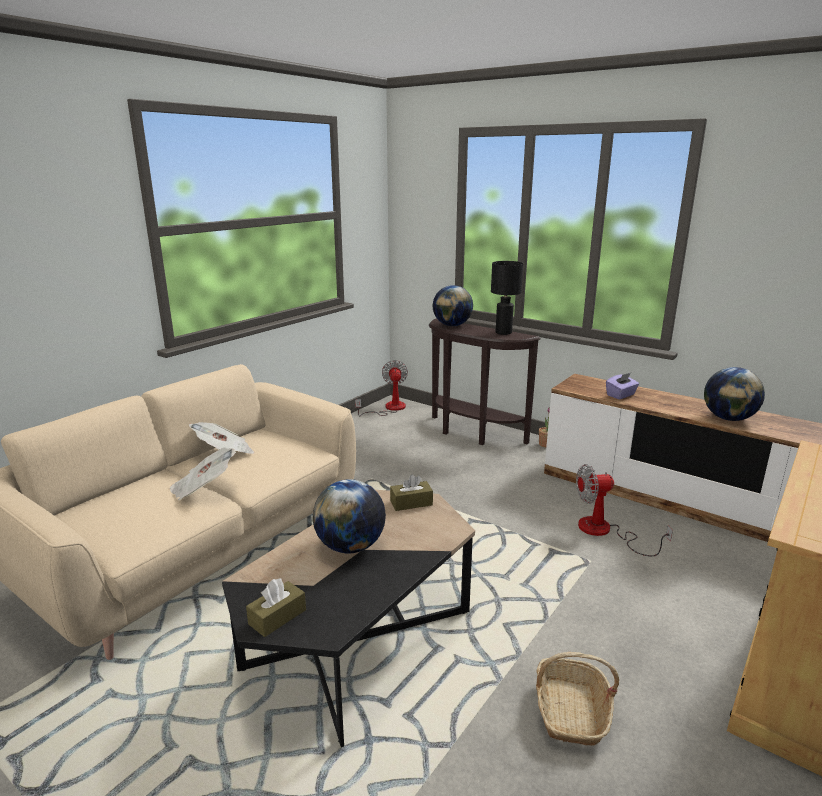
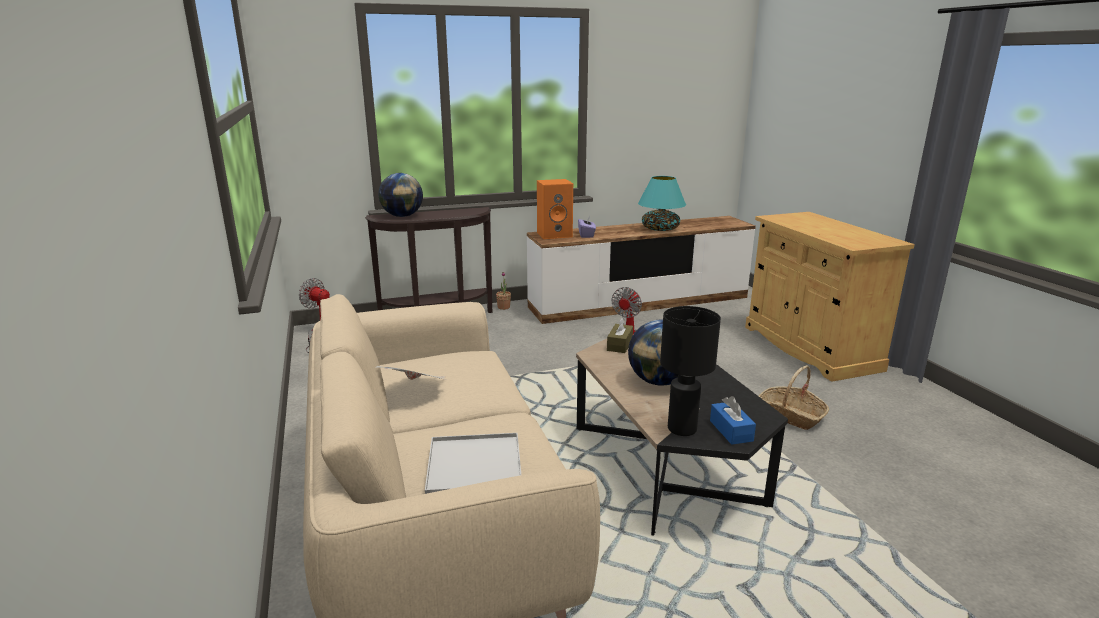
camera: 55 degrees left, 0 degrees up
newspaper [169,447,235,500] -> none
brown tissue box [246,578,306,637] -> blue tissue box [710,396,756,445]
black table lamp [491,261,523,335] -> black table lamp moved to [660,306,721,436]
globe [704,367,765,421] -> turquoise table lamp [638,176,686,231]
none -> white tray [425,433,521,494]
none -> orange speaker [537,179,573,239]

